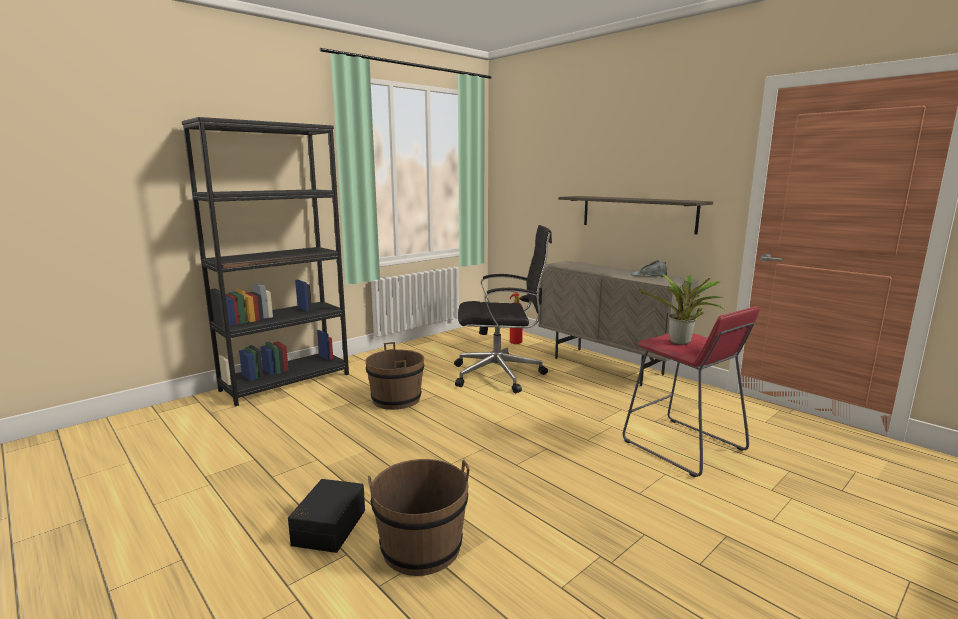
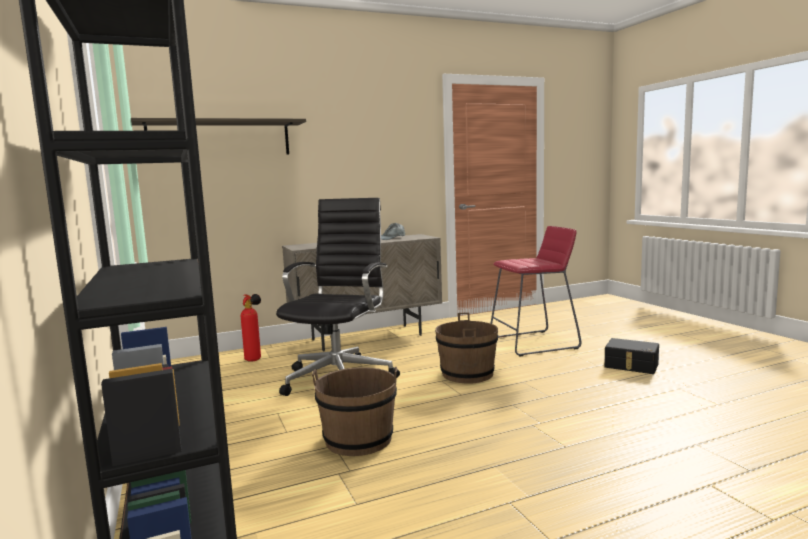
camera: 70 degrees left, 5 degrees down
black storage box [288,479,365,553] -> black storage box moved to [604,338,659,374]
brown bucket [368,459,469,576] -> brown bucket moved to [435,312,498,384]
shelf [558,196,713,235] -> shelf moved to [131,118,306,154]
potted plant [639,274,725,345] -> none

